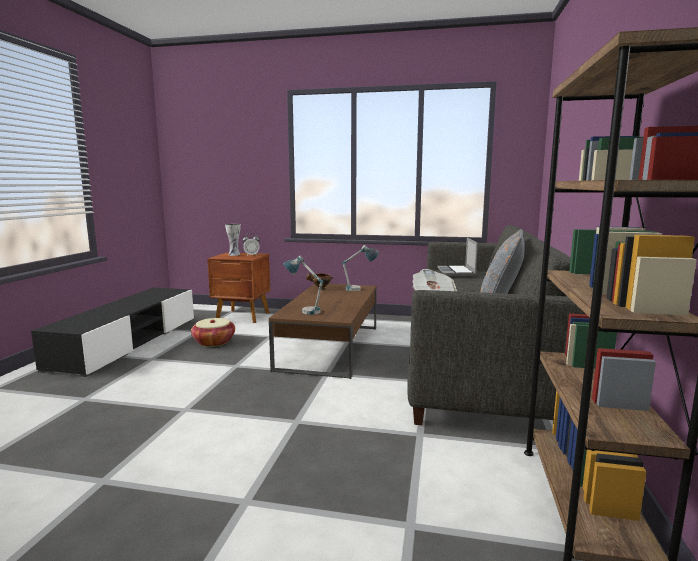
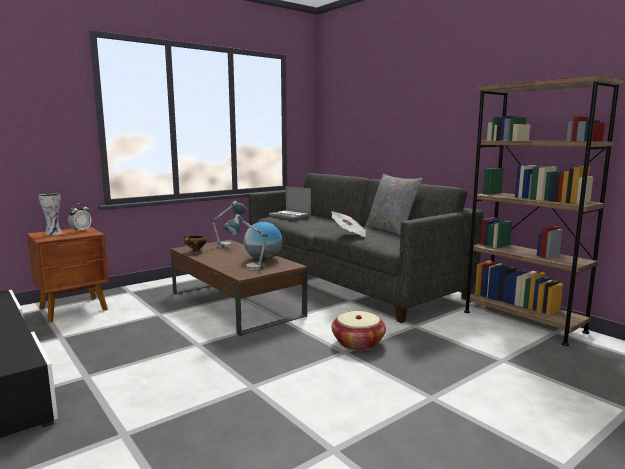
camera: 50 degrees left, 0 degrees up
basket [191,318,235,347] -> basket moved to [332,311,386,351]
none -> globe [244,222,282,260]

